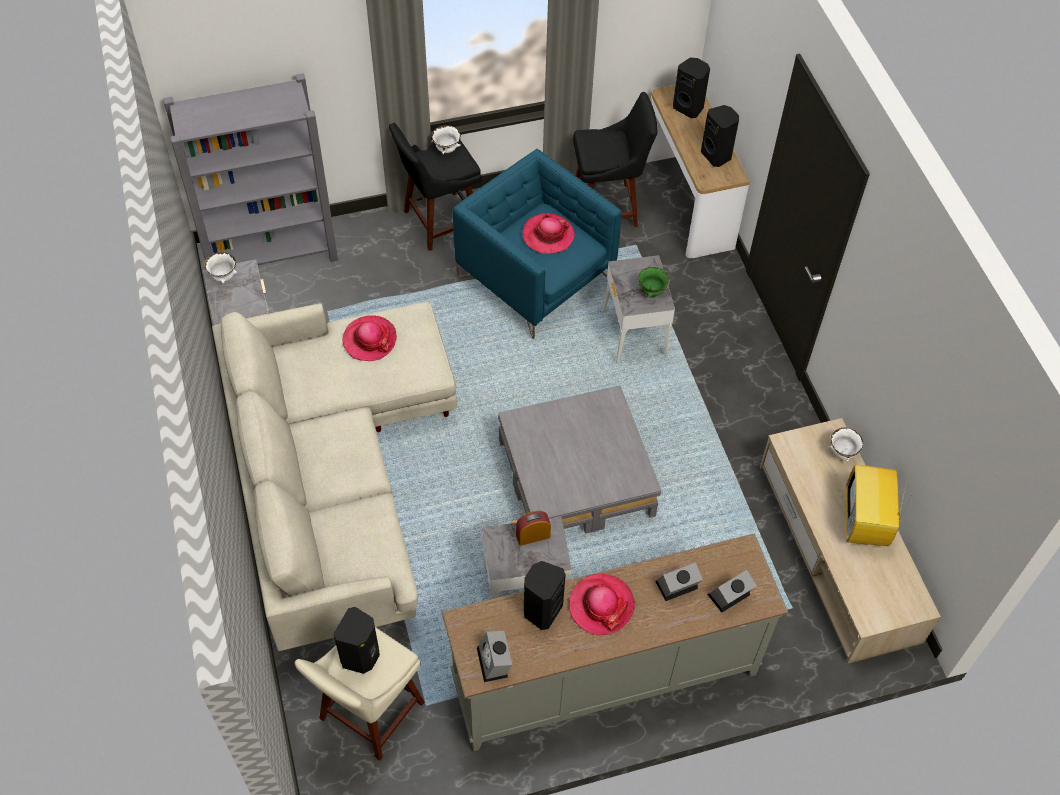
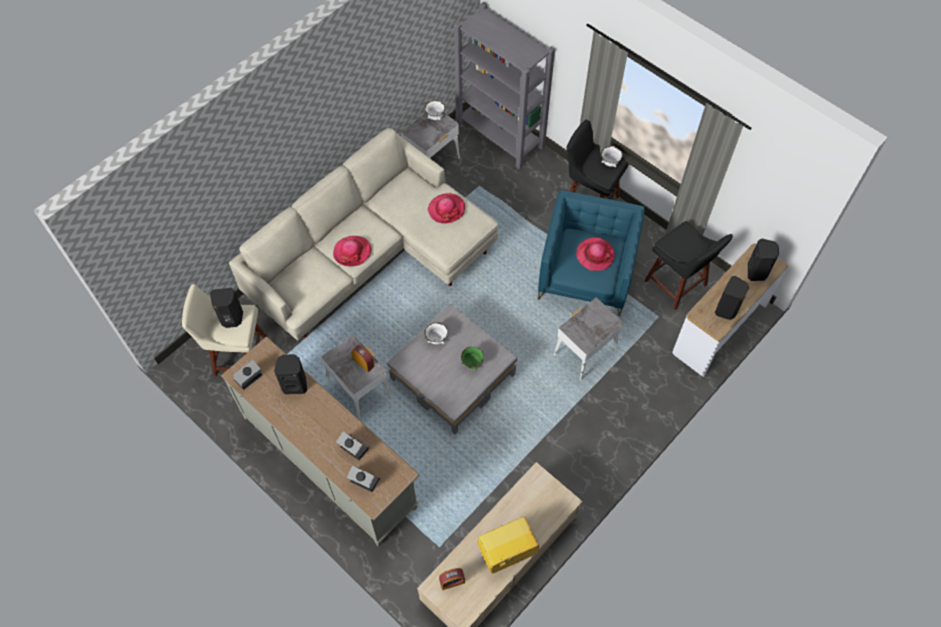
camera: 60 degrees right, 5 degrees up
hat [569,574,635,636] -> hat moved to [333,236,371,267]
green bowl [638,267,670,297] -> green bowl moved to [461,346,484,370]
white bowl [828,428,863,462] -> white bowl moved to [424,322,448,344]
none -> alarm clock [439,568,465,590]

